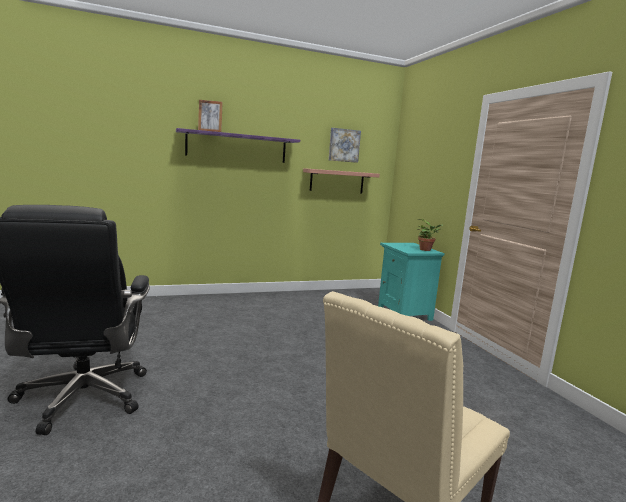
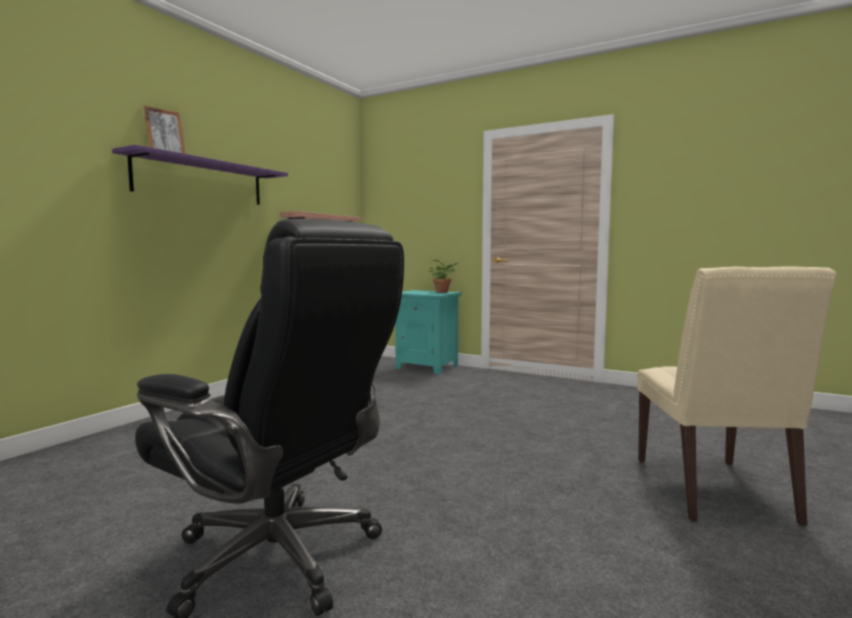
camera: 40 degrees left, 5 degrees down
picture [329,128,361,163] -> none

